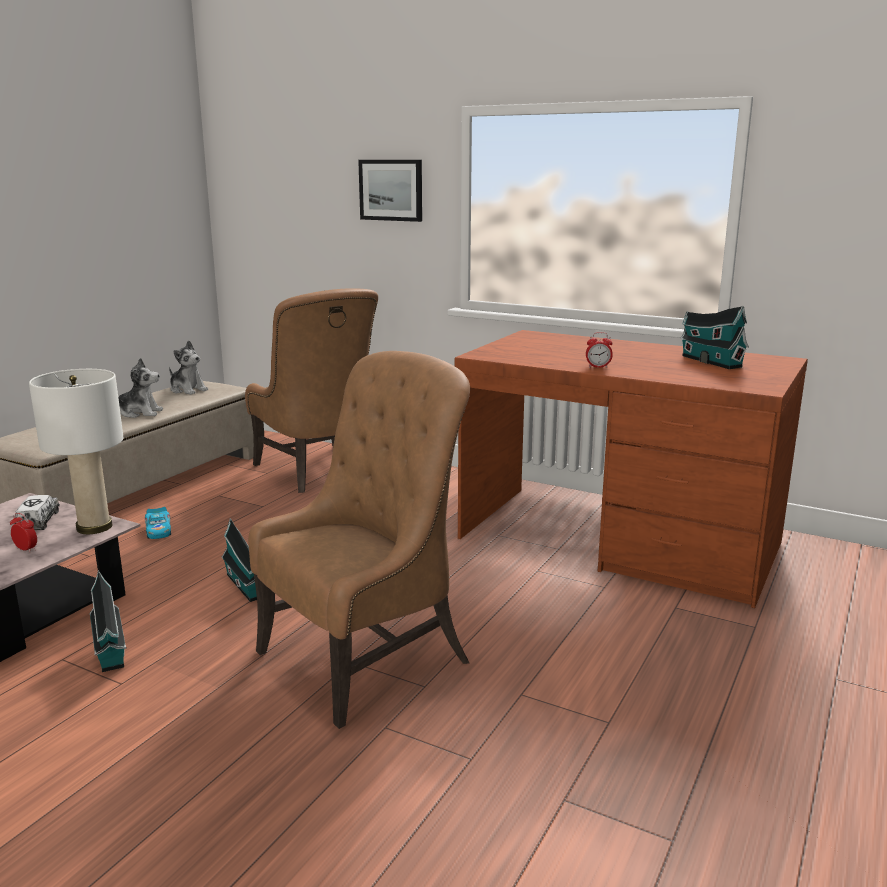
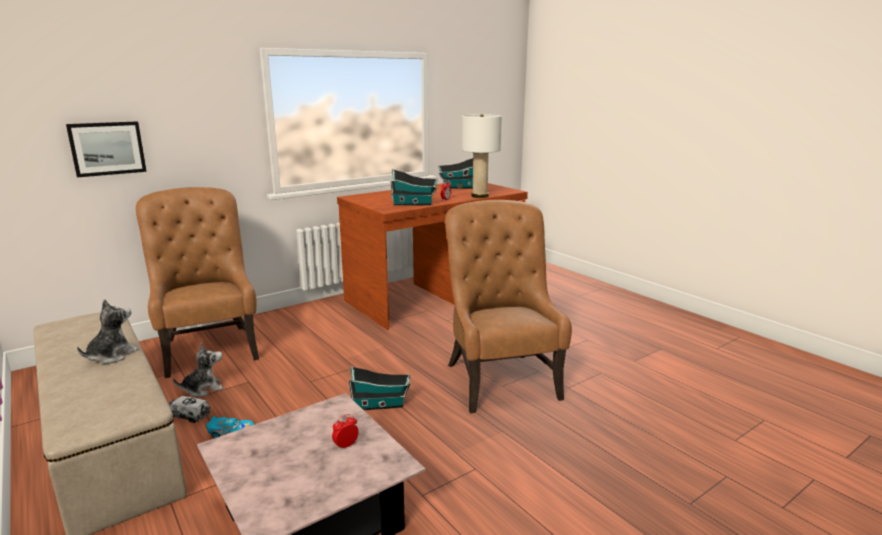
camera: 65 degrees left, 0 degrees up
toy truck [15,495,60,530] -> toy truck moved to [168,396,211,423]
white table lamp [29,369,124,534] -> white table lamp moved to [461,114,502,198]
toy house [89,570,126,672] -> toy house moved to [390,169,438,206]
plush toy [169,340,208,395] -> plush toy moved to [173,343,224,397]
brown chair [245,288,378,493] -> brown chair turned 105 degrees counterclockwise [136,187,259,378]
picture [358,160,422,222] -> picture moved to [66,121,147,177]

